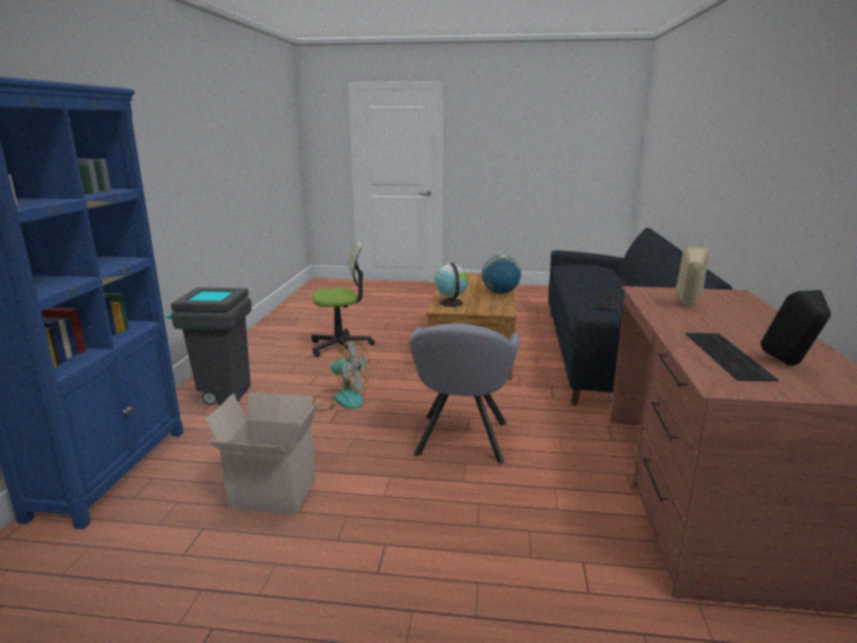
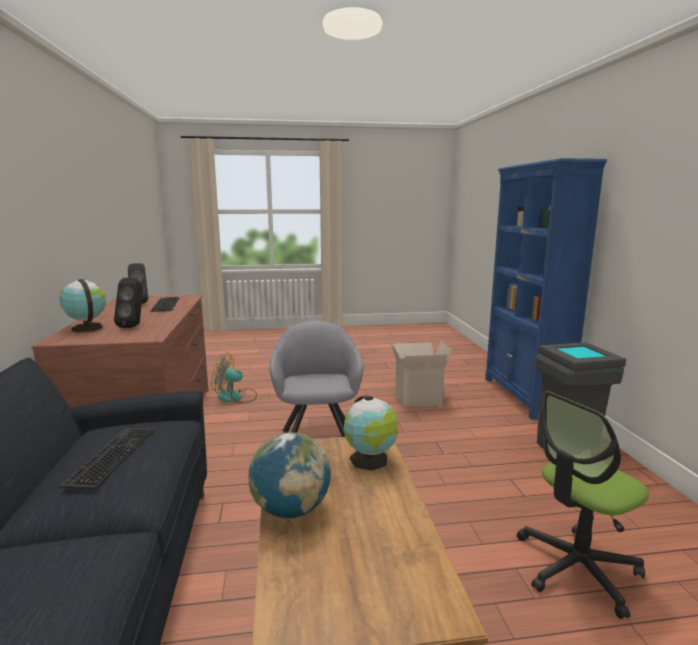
camera: 165 degrees right, 5 degrees down
fan [313,340,370,411] -> fan moved to [211,353,257,403]
beige speaker [676,247,709,306] -> black speaker [114,278,143,328]
none -> globe [60,279,106,332]

